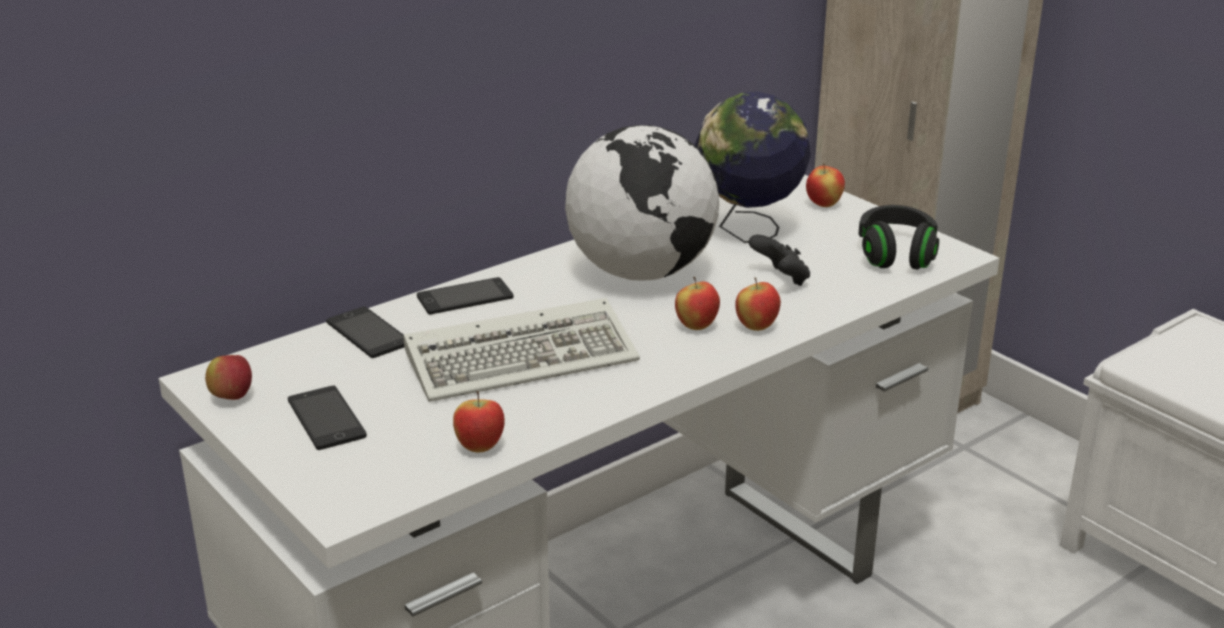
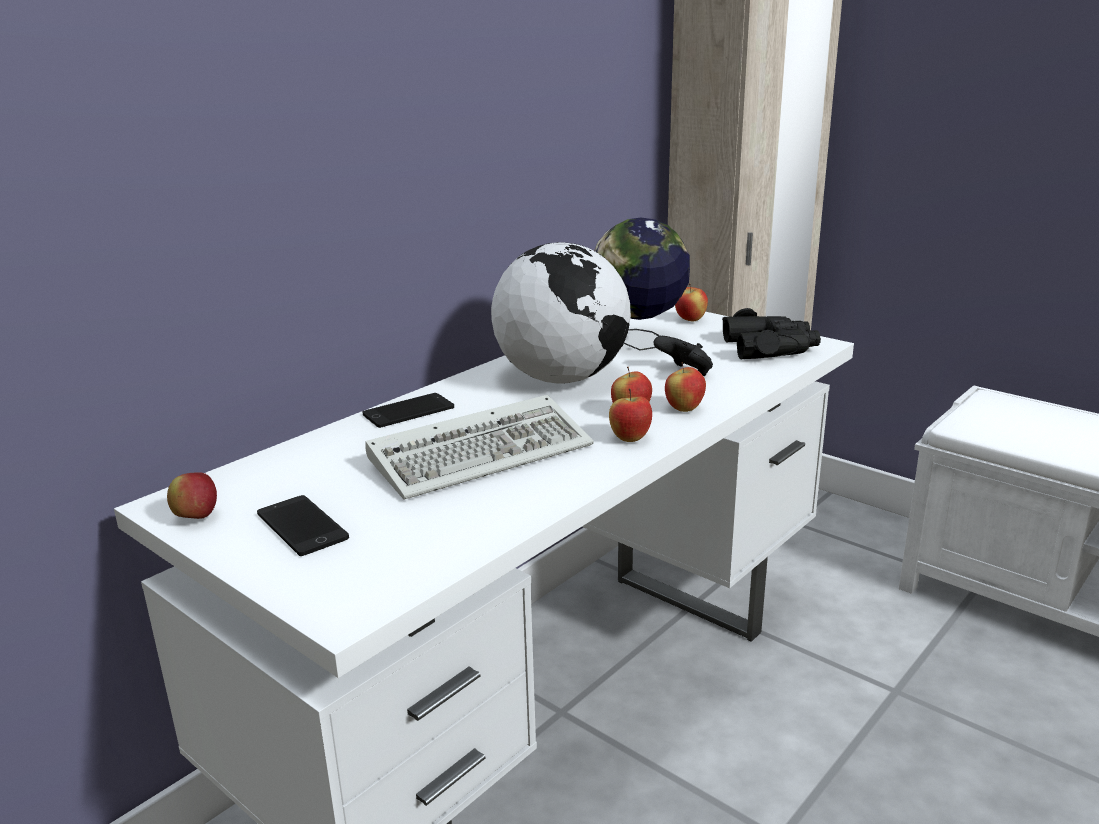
camera: 10 degrees left, 5 degrees down
phone [326,307,404,358] -> none
apple [453,391,505,452] -> apple moved to [609,389,652,442]
black headphones [858,205,939,270] -> black binoculars [722,308,821,359]

